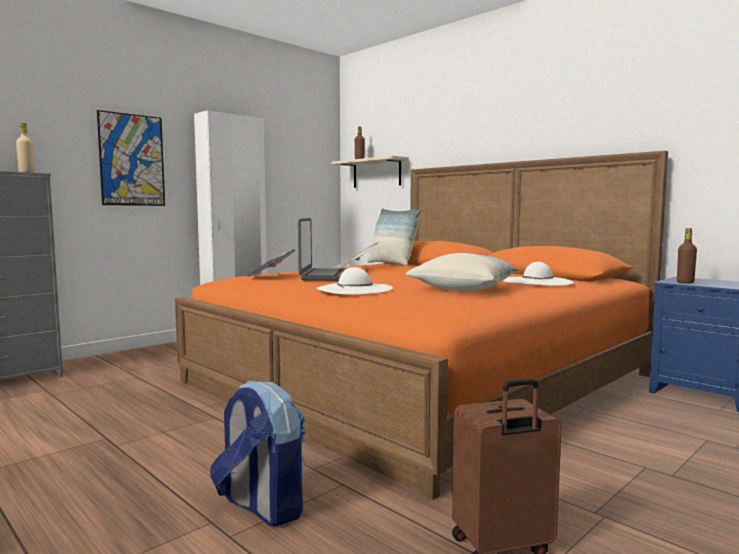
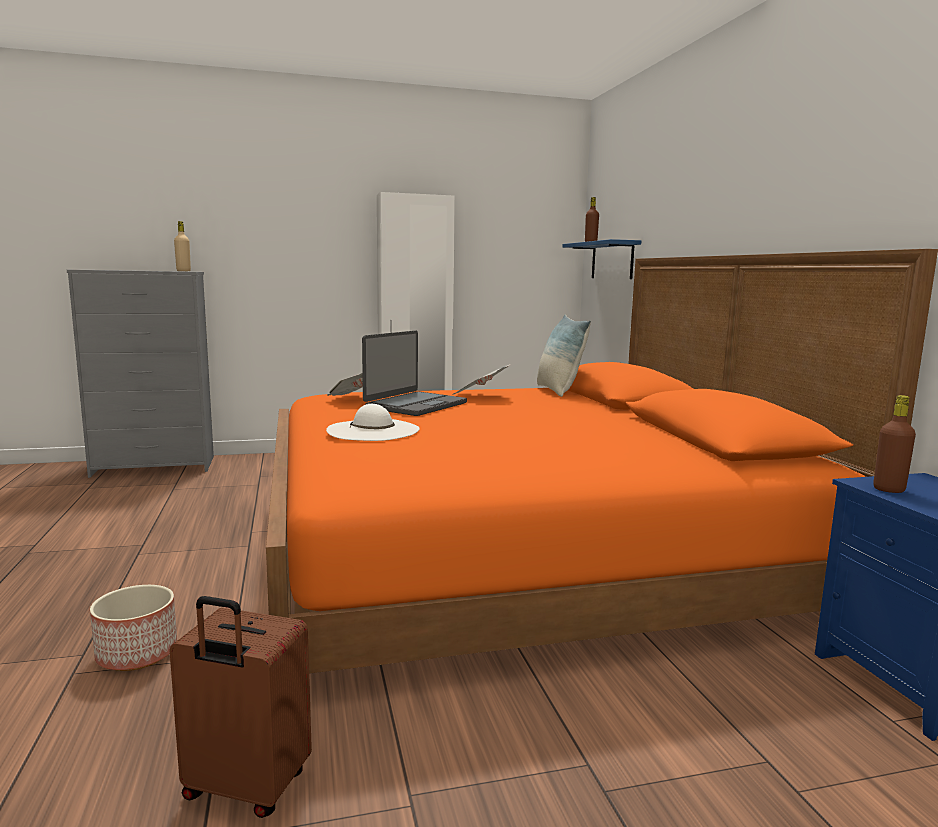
camera: 30 degrees right, 5 degrees up
picture [97,110,165,206] -> none
backpack [211,381,305,526] -> planter [90,585,177,671]
beige shelf [332,155,409,188] -> blue shelf [562,239,641,279]
pillow [406,253,519,291] -> none
white hat [503,262,574,286] -> none

